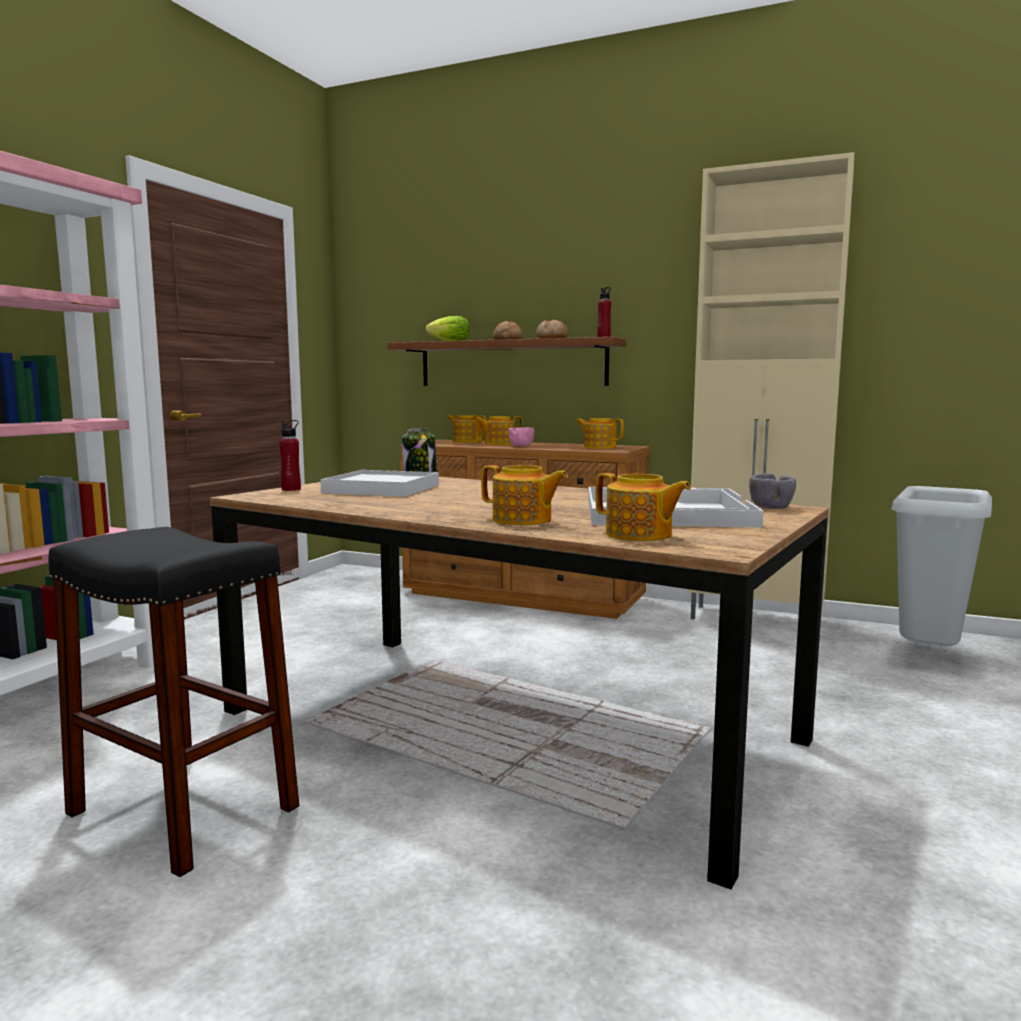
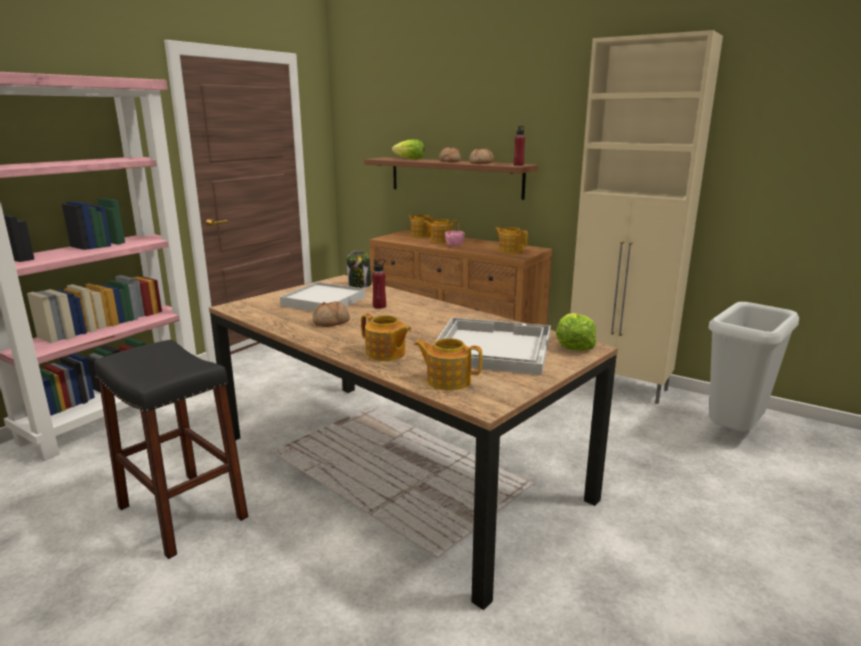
camera: 10 degrees right, 10 degrees up
red bottle [279,420,301,491] -> red bottle moved to [372,259,386,309]
teapot [595,473,691,542] -> teapot turned 150 degrees clockwise [414,338,482,390]
grey bowl [749,473,796,509] -> lettuce [556,313,597,351]
none -> bread [313,301,350,327]

